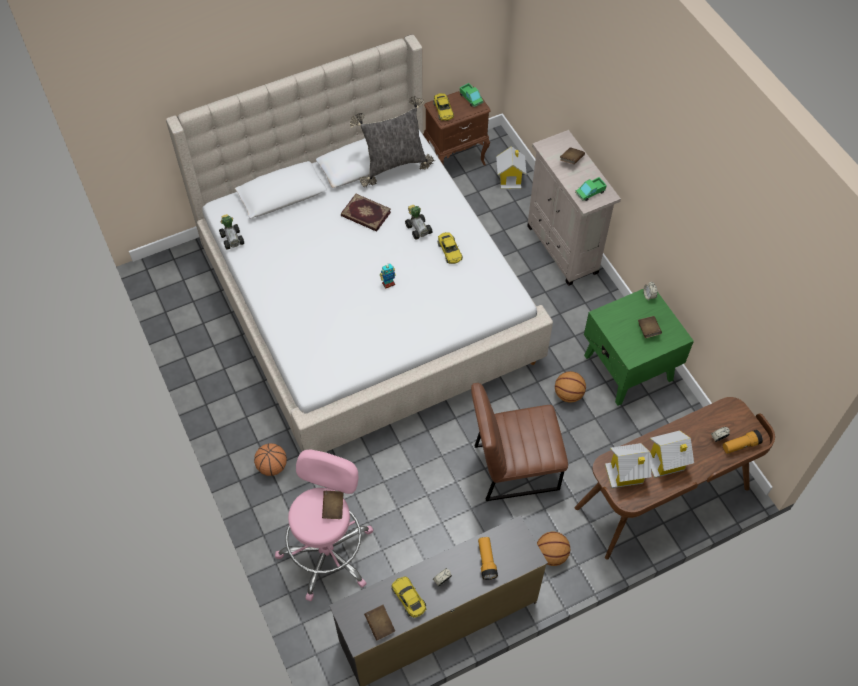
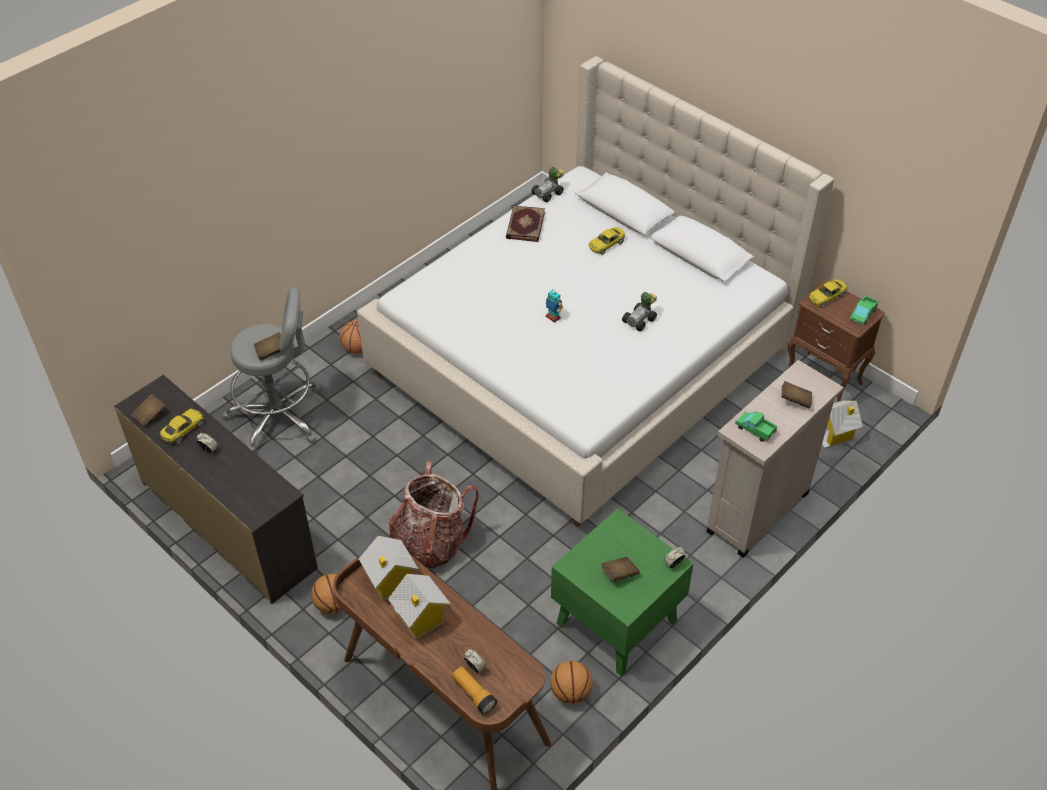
camera: 70 degrees right, 10 degrees down
pink stool [275,450,374,601] -> grey stool [222,287,321,453]
book [341,194,391,232] -> book moved to [506,206,545,242]
pillow [350,96,435,187] -> none
yellow toy car [437,232,463,264] -> yellow toy car moved to [589,227,625,255]
brown chair [471,383,568,501] -> backpack [389,462,479,568]
flashlight [478,537,498,580] -> none
basketball [555,371,586,403] -> basketball moved to [550,661,593,704]

